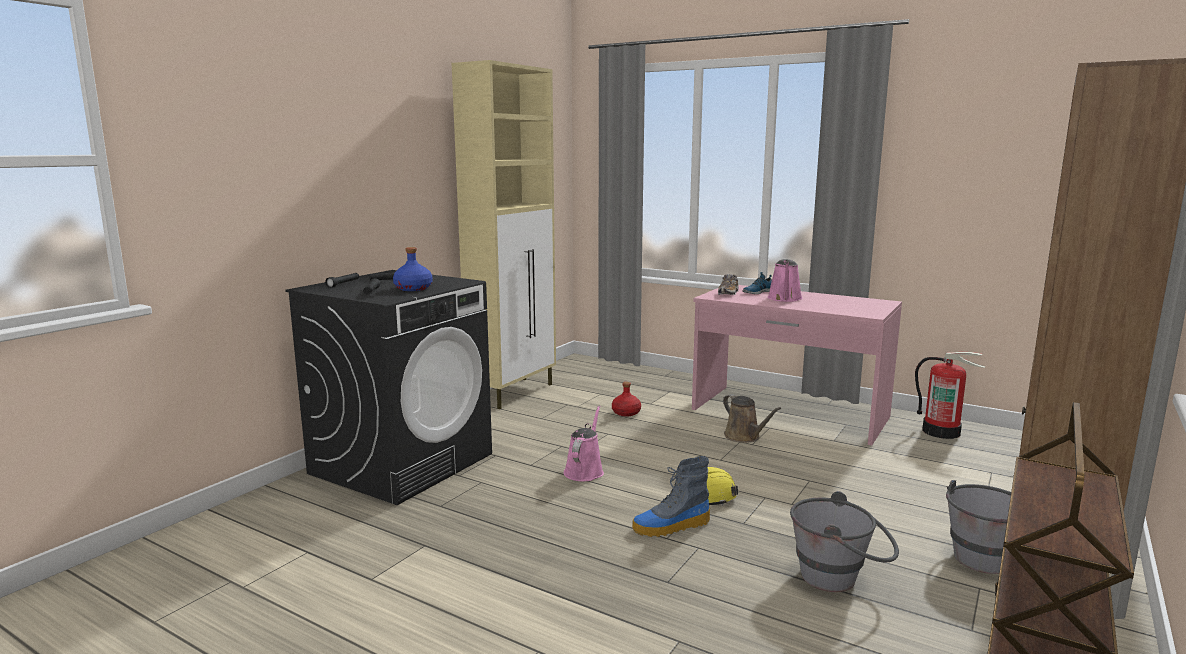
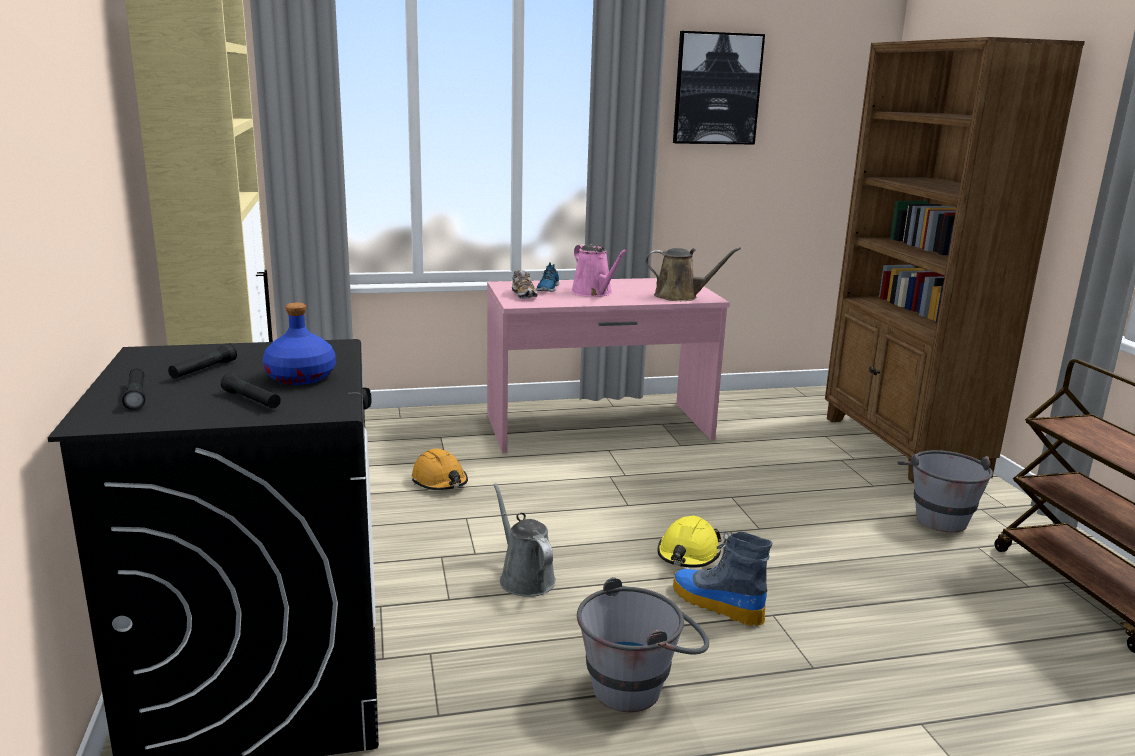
camera: 45 degrees left, 5 degrees up
pink watering can [564,406,604,481] -> grey watering can [494,483,556,597]
red bottle [612,382,641,417] -> orange hard hat [412,449,468,490]
boot [632,456,710,537] -> boot turned 105 degrees clockwise [673,532,772,626]
brown watering can [723,394,781,443] -> brown watering can moved to [646,247,741,301]
grey bucket [790,491,899,592] -> grey bucket moved to [577,577,709,712]
fire extinguisher [915,352,986,439] -> none
none -> picture [673,31,765,145]

